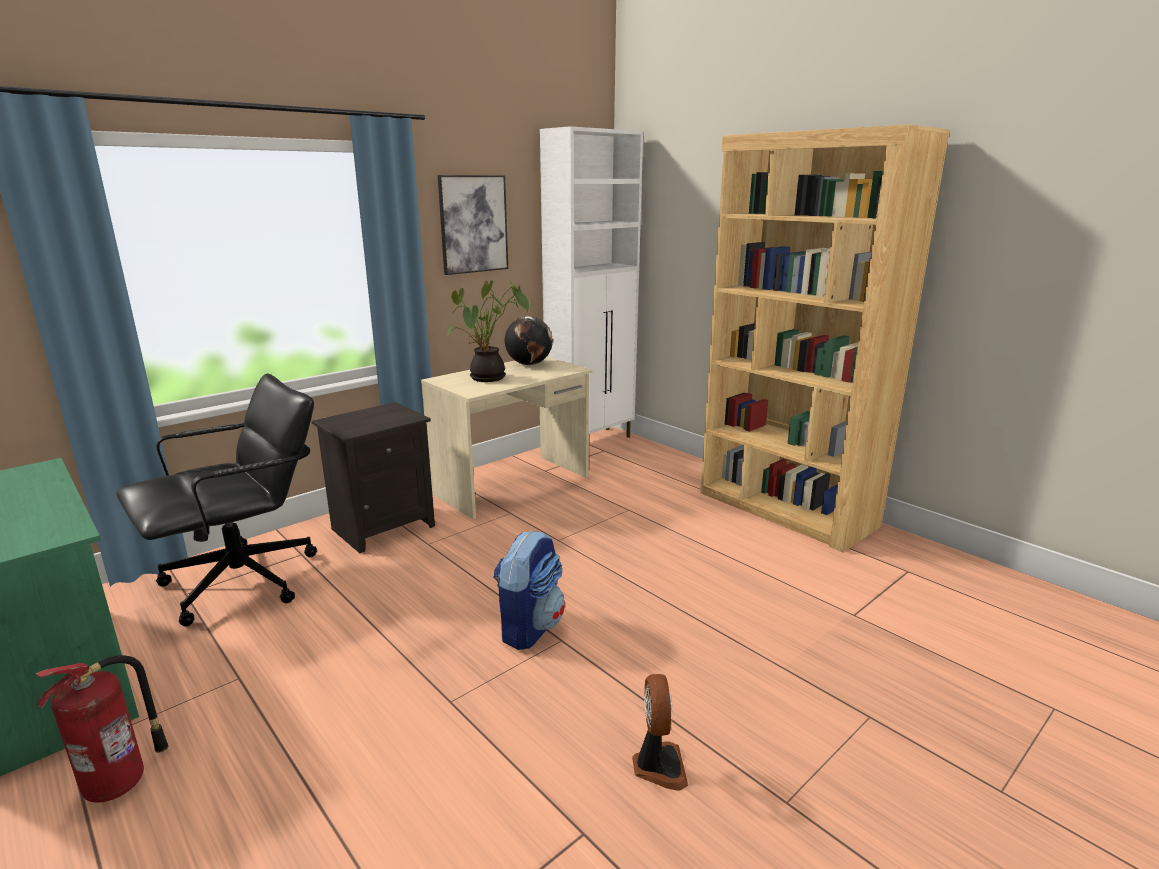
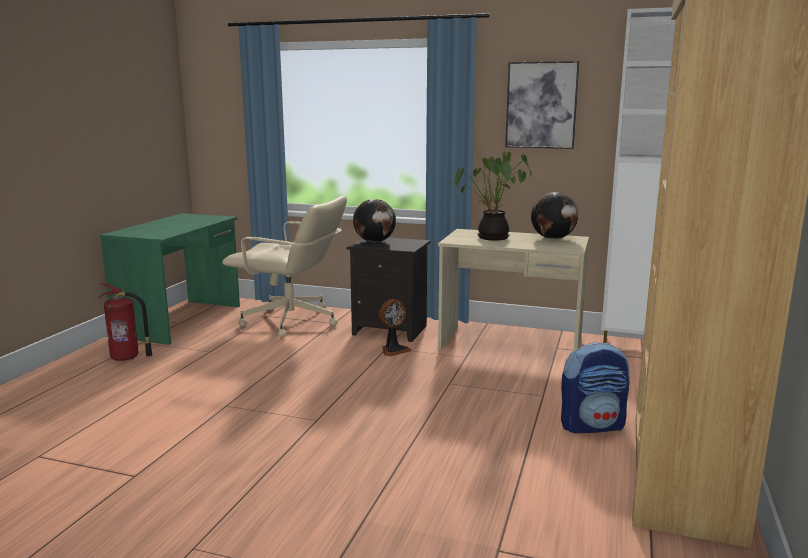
camera: 60 degrees right, 5 degrees down
black office chair [117,373,317,627] -> beige office chair [222,196,347,338]
backpack [493,530,565,650] -> backpack moved to [561,342,630,433]
fan [632,674,688,791] -> fan moved to [380,299,411,356]
none -> globe [353,199,396,243]

